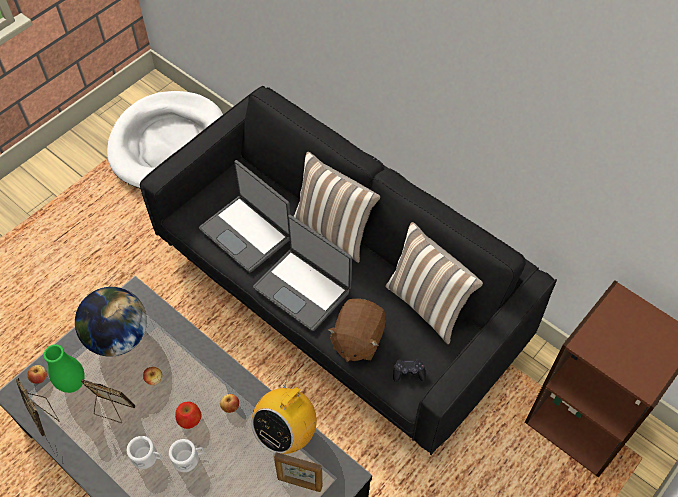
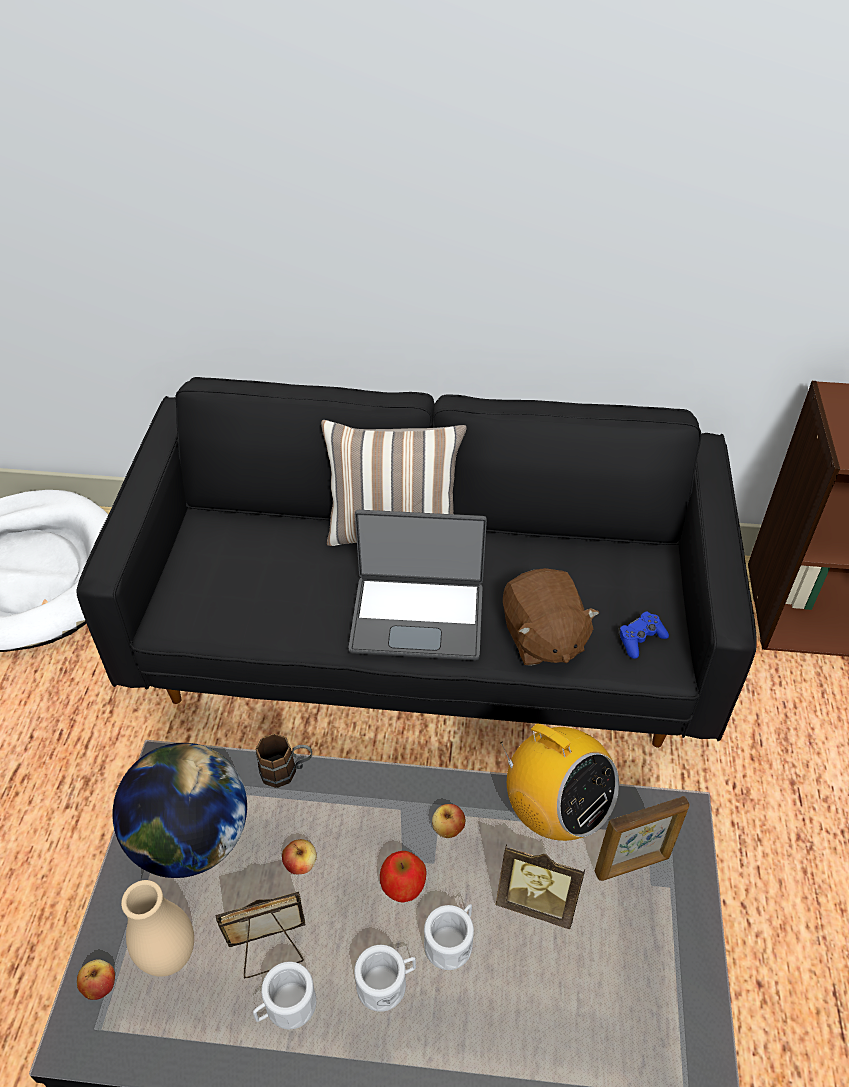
camera: 35 degrees left, 10 degrees down
picture frame [16,378,60,436] -> picture frame moved to [496,844,585,929]
green vase [43,344,85,393] -> beige vase [121,880,194,977]
laptop [199,160,290,272] -> none
radio [251,374,317,454] -> radio turned 45 degrees counterclockwise [500,723,619,841]
pillow [385,222,483,344] -> none
black game controller [393,359,426,382] -> blue game controller [619,612,669,659]
none -> white mug [253,962,316,1029]
none -> brown mug [256,733,312,788]

